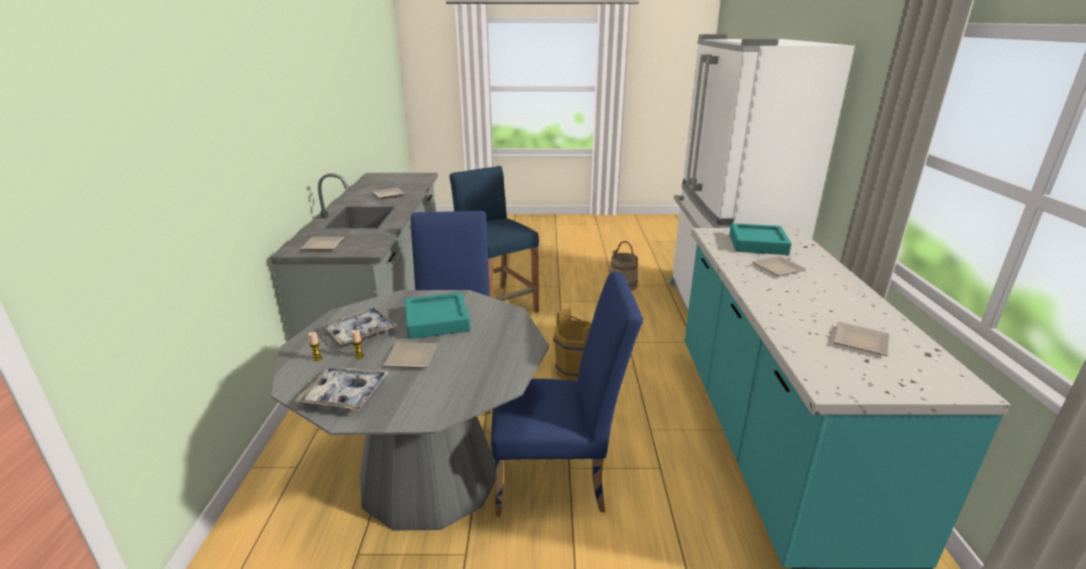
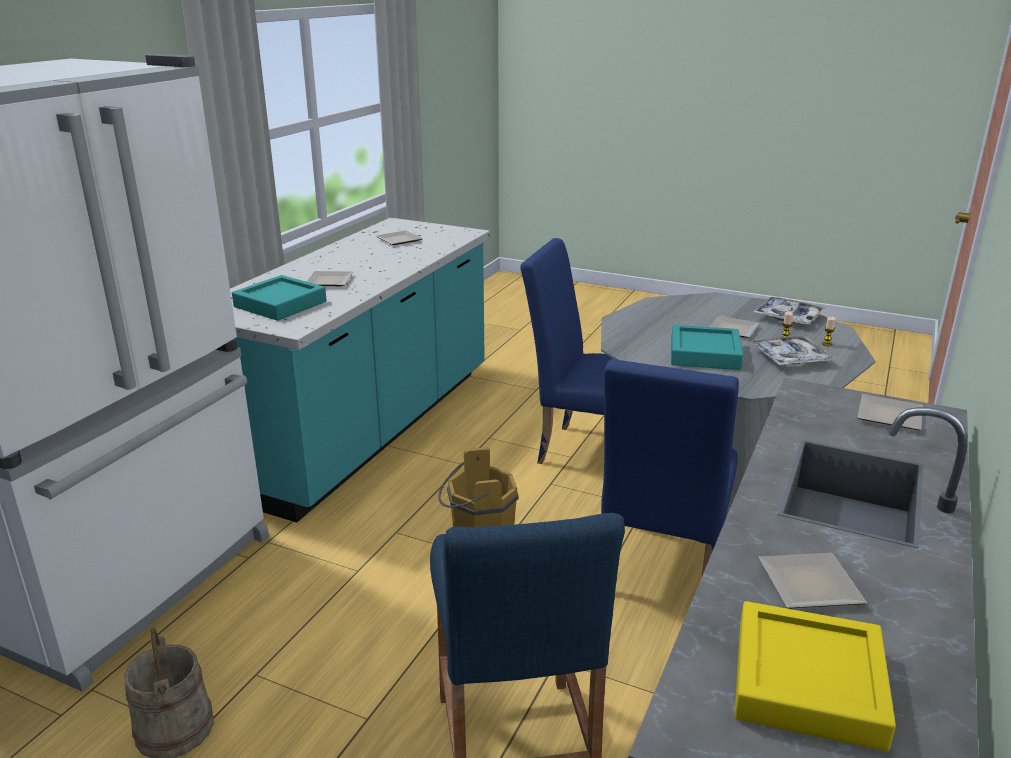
camera: 155 degrees left, 0 degrees up
none -> yellow tray [734,601,896,752]

